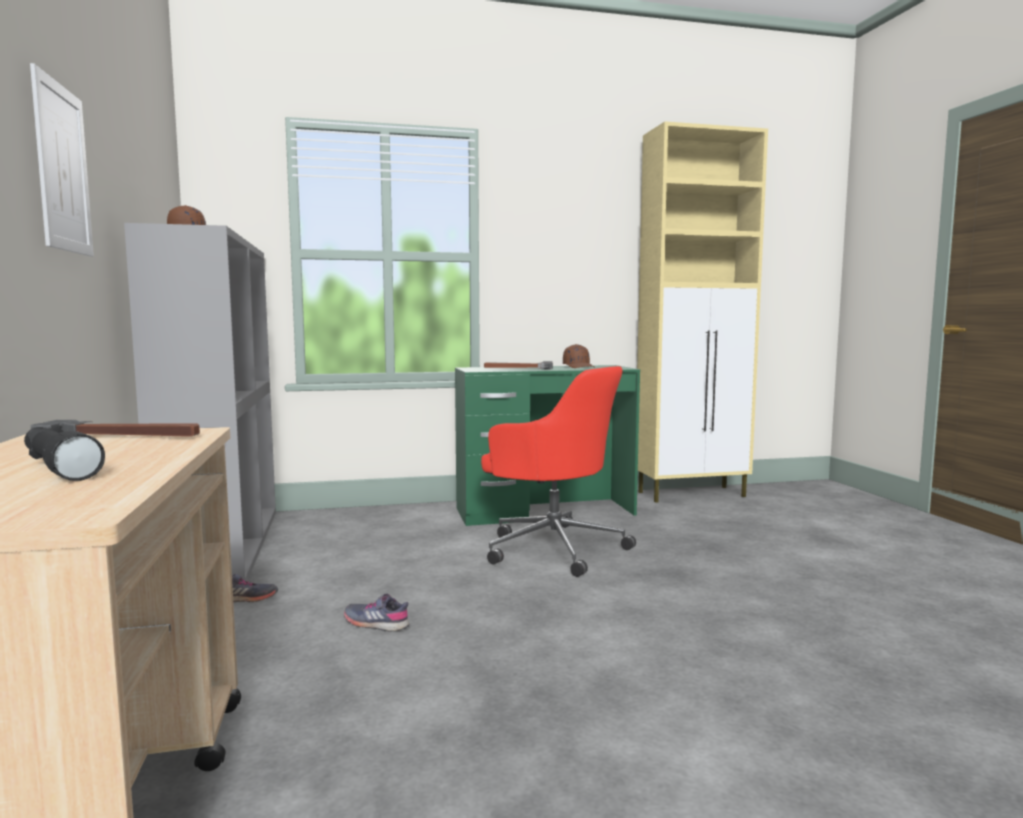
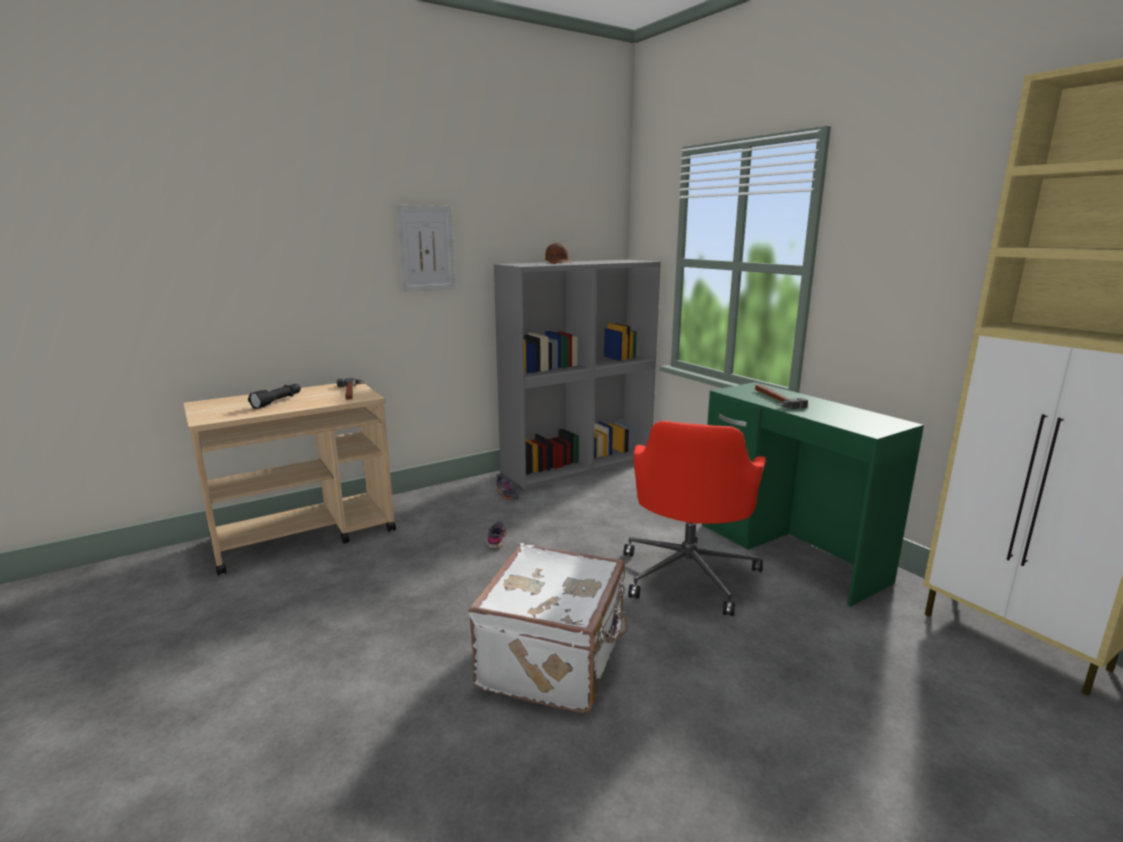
camera: 70 degrees right, 10 degrees up
brown cap [563,344,595,368] -> none
none -> white suitcase [468,543,628,713]

